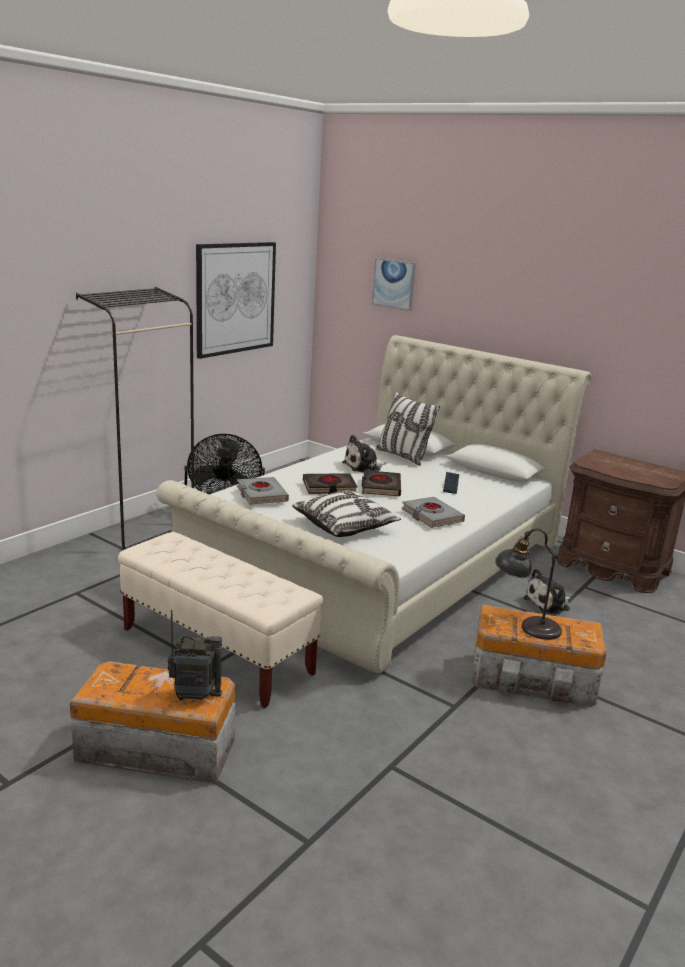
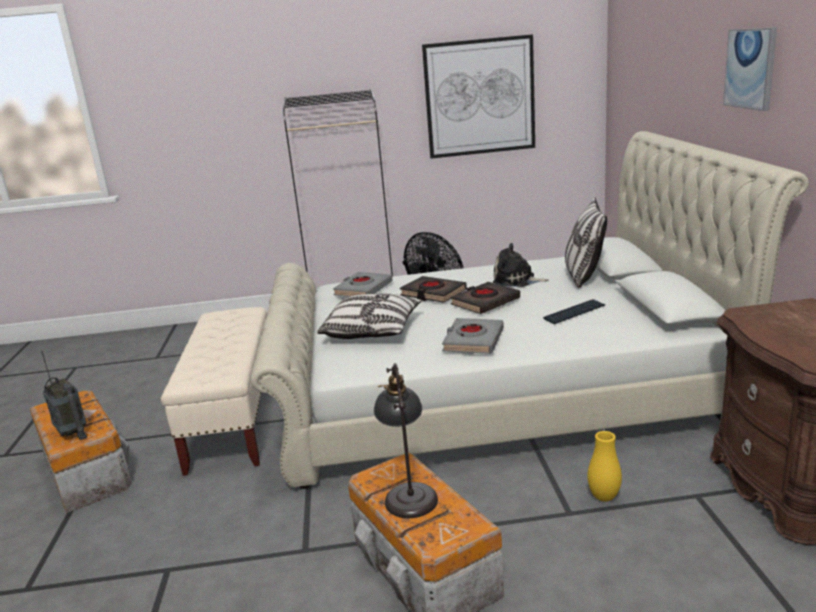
camera: 50 degrees right, 0 degrees up
picture [372,258,416,311] -> picture moved to [723,27,777,111]
plush toy [523,569,570,615] -> yellow vase [587,431,622,501]

